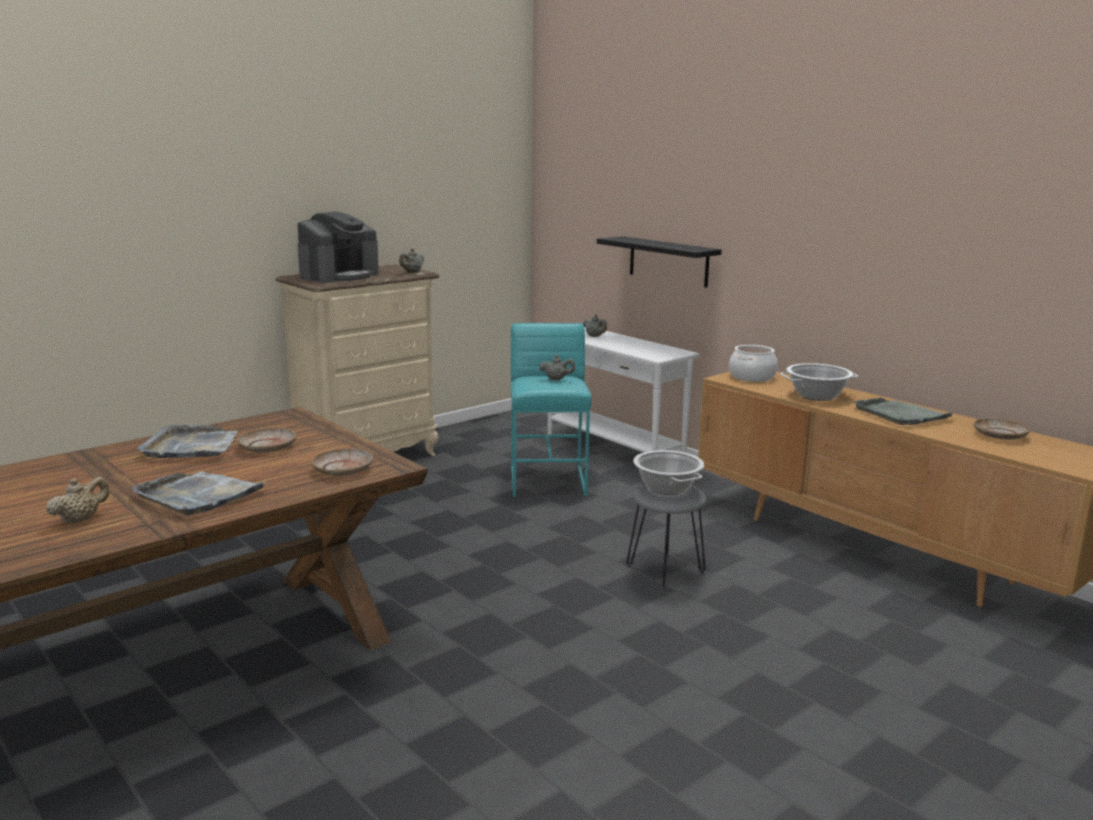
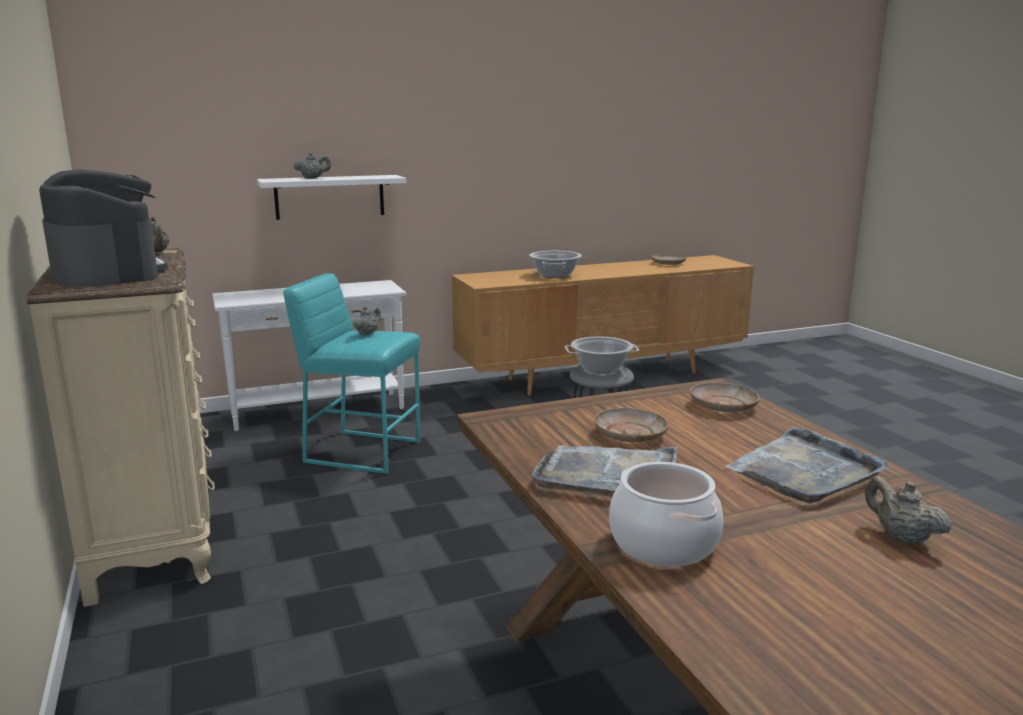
camera: 70 degrees left, 0 degrees up
grey teapot [583,314,607,337] -> grey teapot moved to [293,152,331,179]
black shelf [597,236,722,288] -> white shelf [257,175,406,220]
cooking pot [729,345,778,382] -> cooking pot moved to [609,462,723,566]
grey tray [854,398,952,425] -> none

